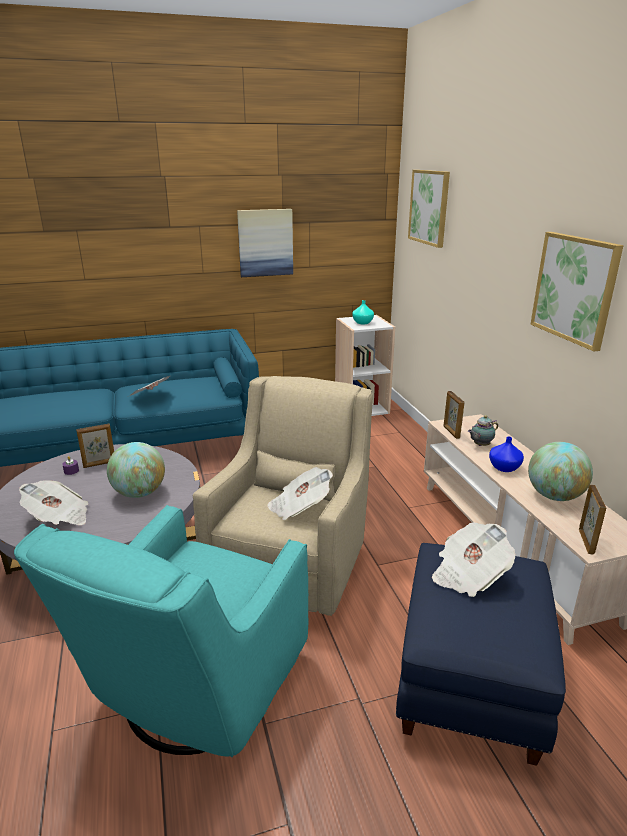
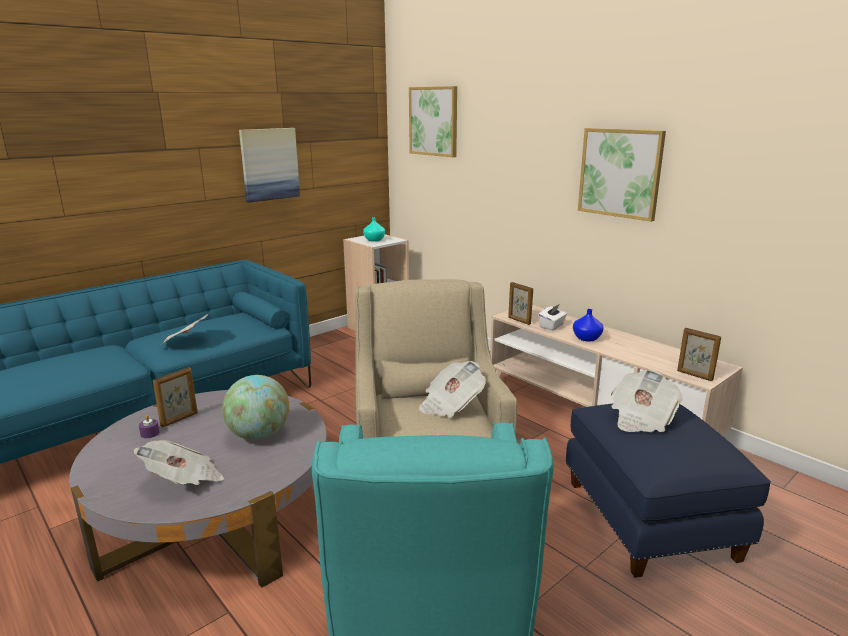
camera: 25 degrees left, 5 degrees down
teapot [468,415,498,446] -> white tissue box [538,305,567,331]
globe [528,442,593,501] -> none
picture frame [579,484,606,555] -> picture frame turned 150 degrees clockwise [677,328,721,381]

